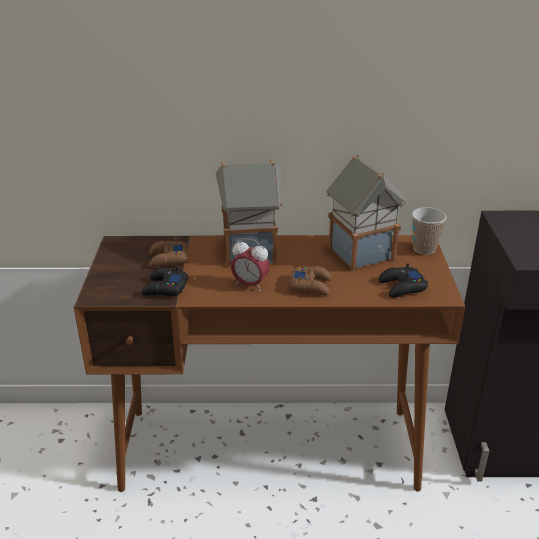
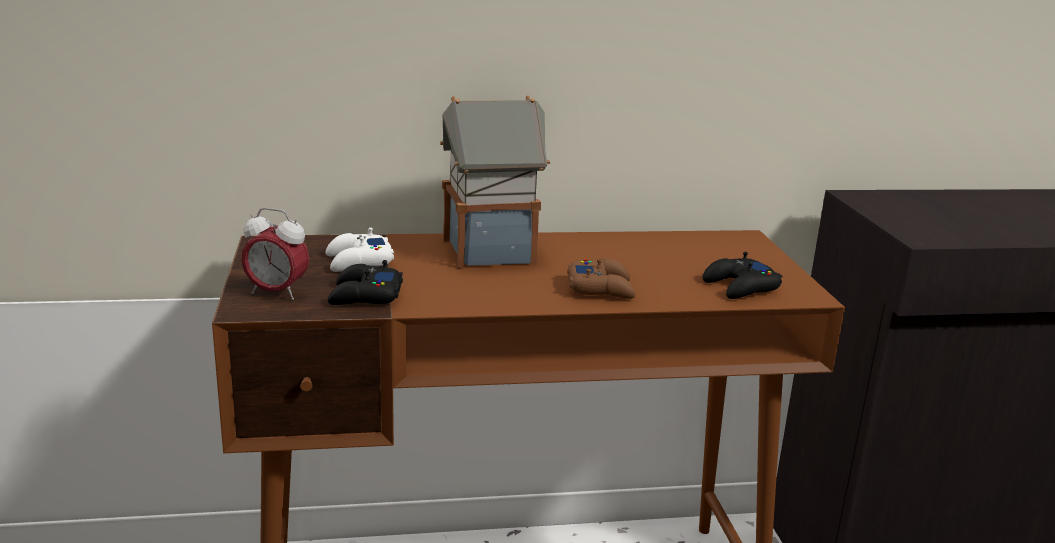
camera: 10 degrees left, 10 degrees down
brown game controller [149,238,188,268] -> white game controller [326,228,394,272]
alarm clock [231,238,270,291] -> alarm clock moved to [241,208,310,300]
toy house [326,155,406,272] -> none
cup [412,207,447,255] -> none

